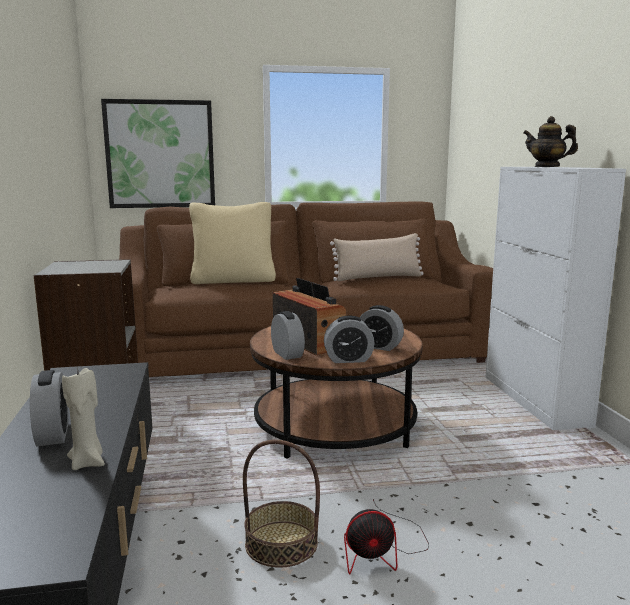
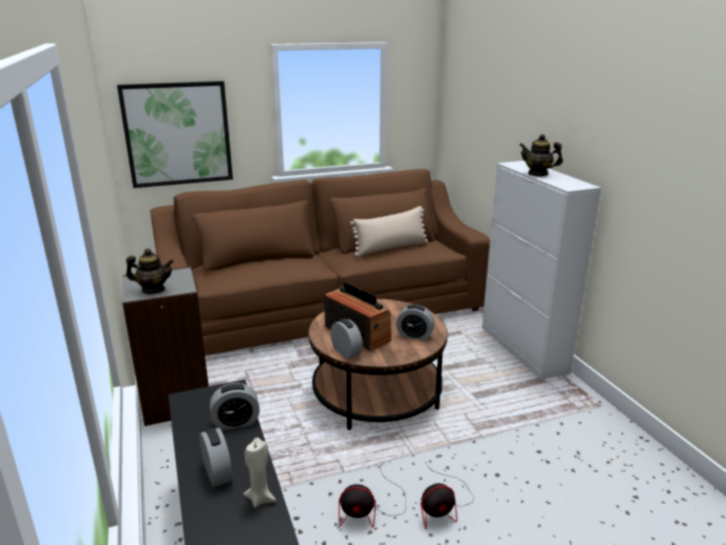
camera: 10 degrees left, 10 degrees up
beige pillow [189,202,276,284] -> none
basket [243,440,320,568] -> fan [339,472,406,528]
alarm clock [324,316,375,363] -> alarm clock moved to [210,383,260,430]
none -> teapot [126,248,174,294]

